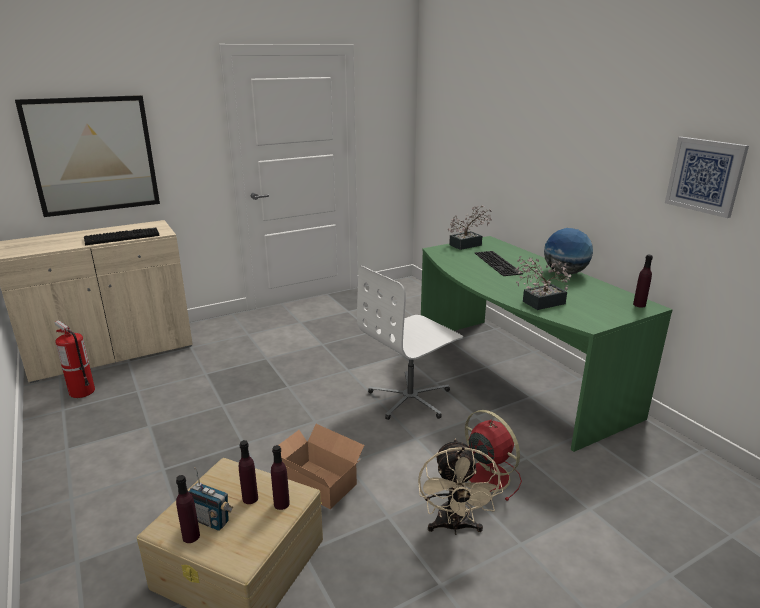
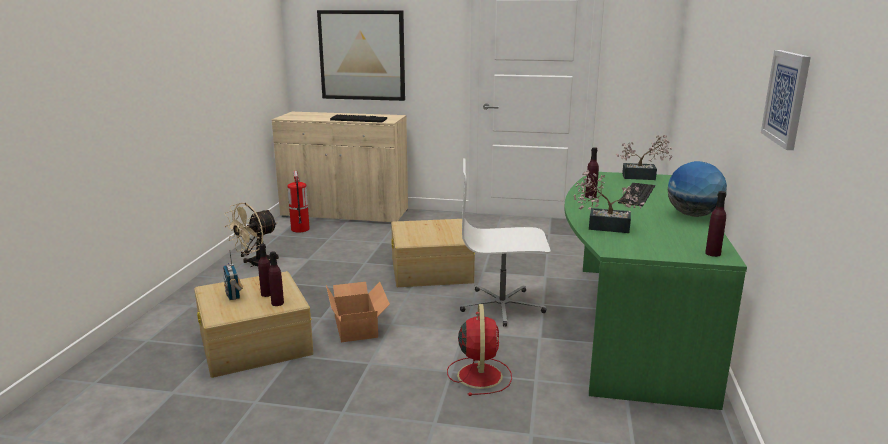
camera: 40 degrees right, 5 degrees down
purple bottle [176,475,200,543] -> purple bottle moved to [585,147,599,199]
beige fan [418,439,503,535] -> beige fan moved to [224,203,279,267]
none -> beige storage box [391,219,475,287]

